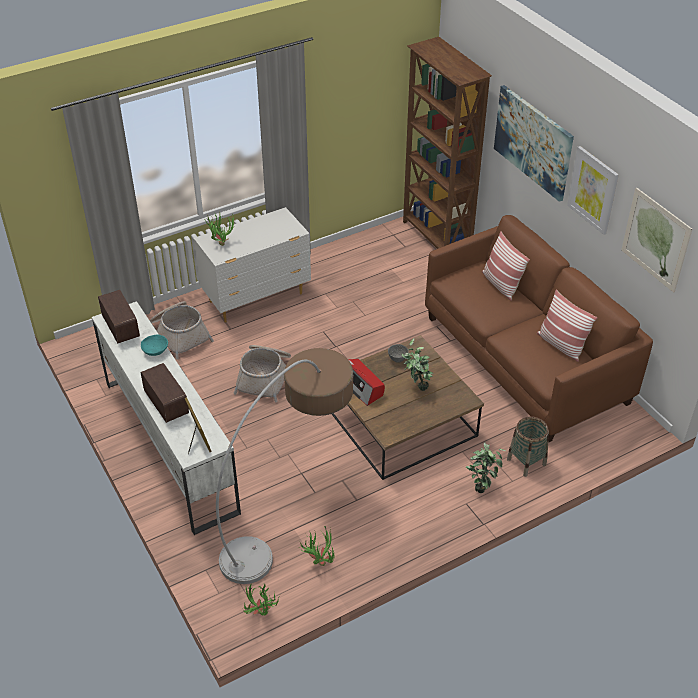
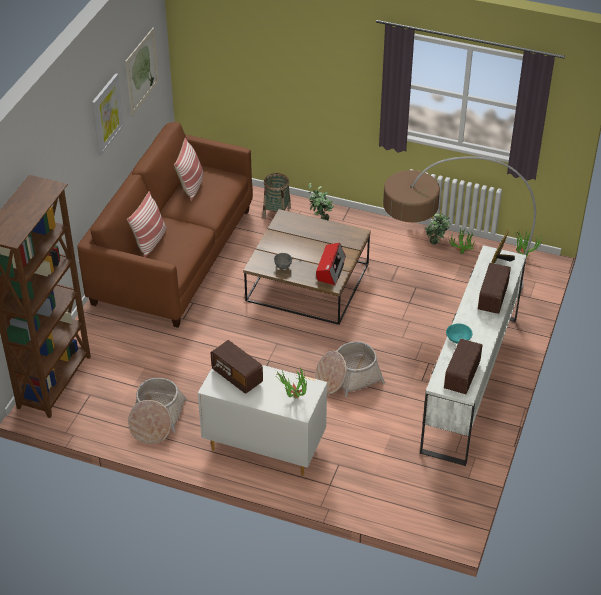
camera: 130 degrees left, 0 degrees up
basket [150,301,214,359] -> basket moved to [128,378,187,444]
potted plant [402,339,434,391] -> potted plant moved to [425,214,451,245]
picture [494,85,574,202] -> none
none -> radio [211,340,263,394]

